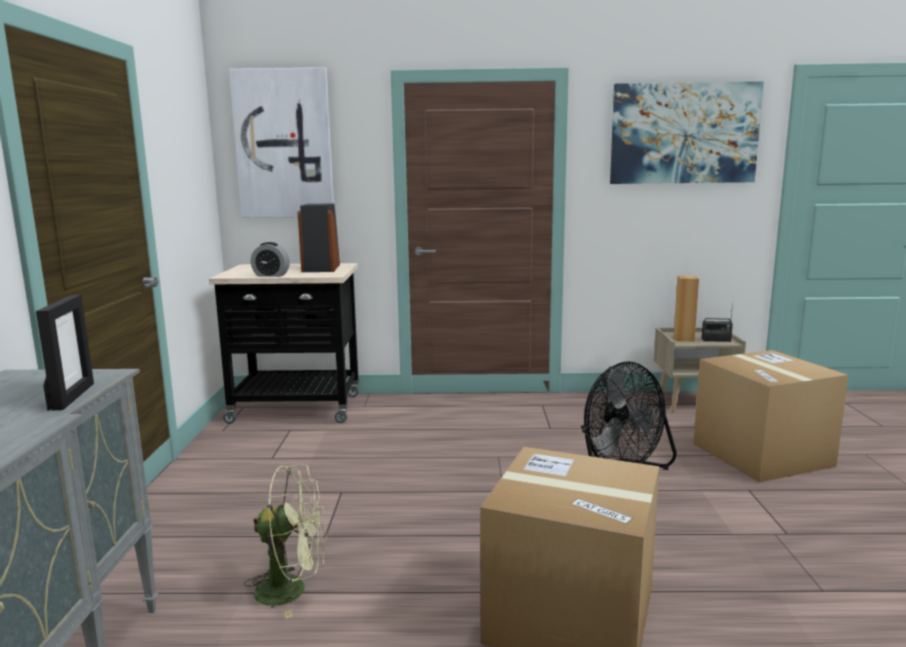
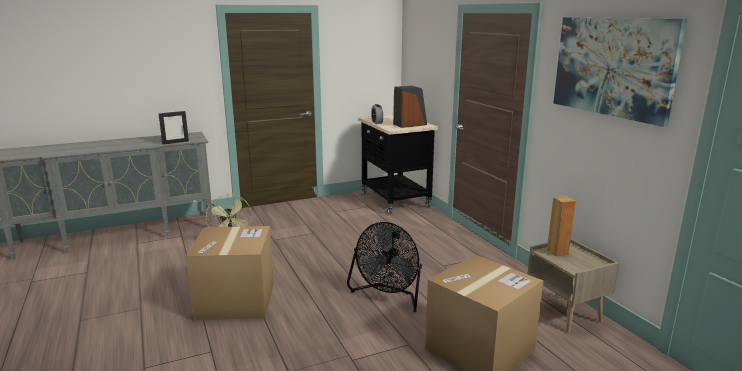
camera: 65 degrees right, 5 degrees up
picture [229,67,334,218] -> none
radio [702,303,733,342] -> none

